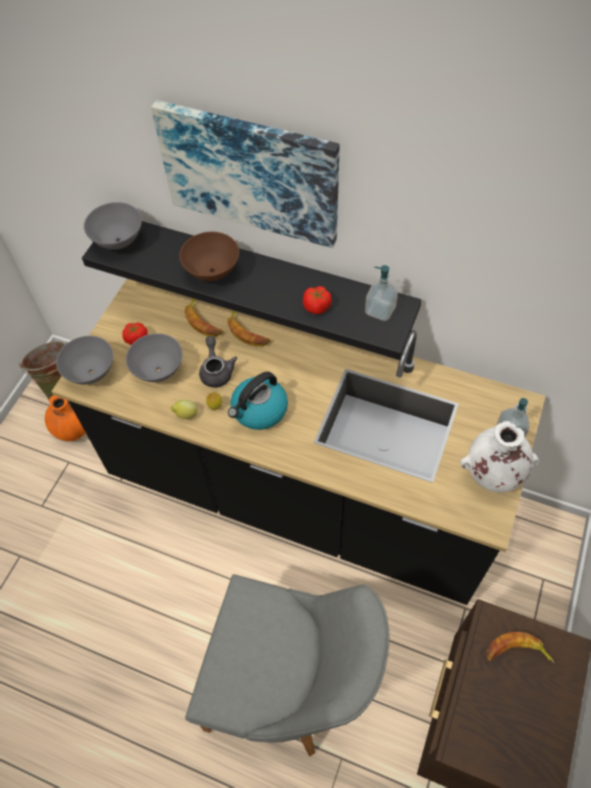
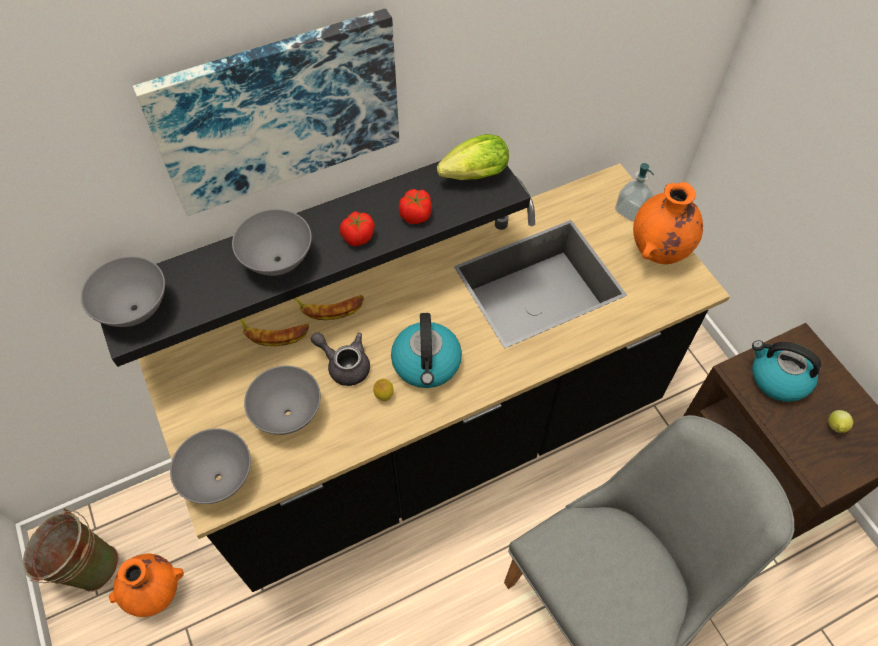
camera: 50 degrees left, 0 degrees up
tomato [122,322,148,345] -> tomato moved to [340,211,375,247]
lemon [171,400,197,419] -> lemon moved to [828,410,853,433]
brown bowl [179,232,239,281] -> grey bowl [232,209,312,276]
soap dispenser [365,265,398,321] -> lettuce [437,134,509,180]
white vase [460,421,539,493] -> orange vase [633,182,703,264]
banana [487,632,555,663] -> kettle [752,340,821,402]

